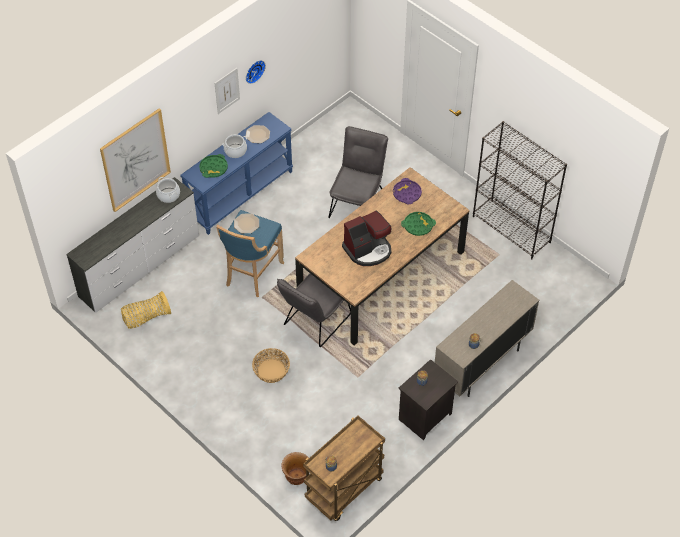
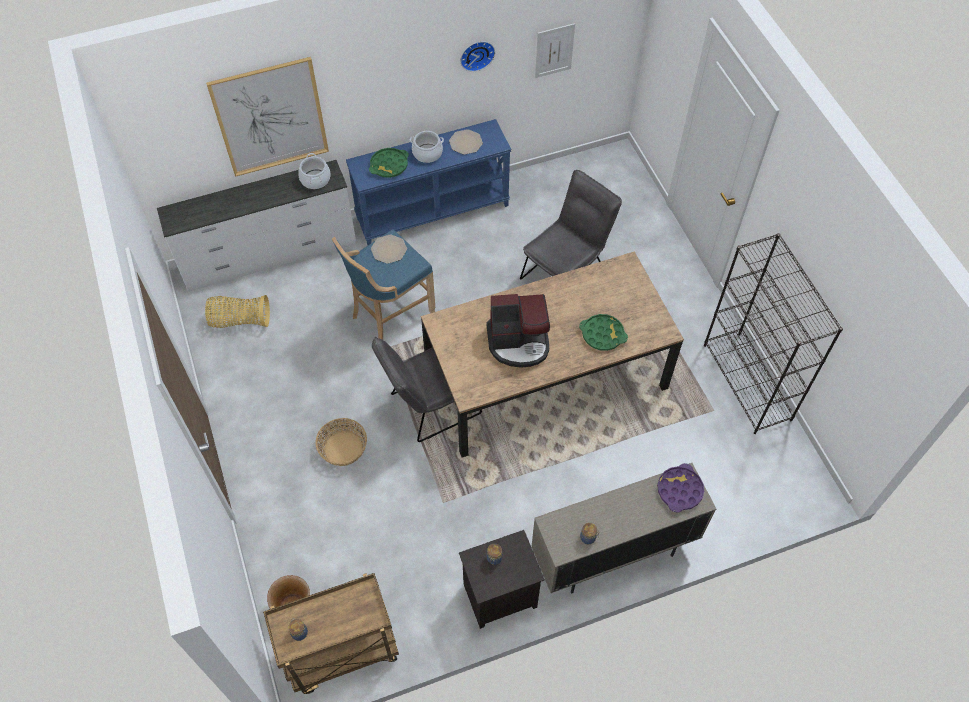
camera: 25 degrees right, 5 degrees up
picture [215,68,240,114] -> picture moved to [535,23,575,78]
purple tray [393,178,422,204] -> purple tray moved to [657,463,704,513]

